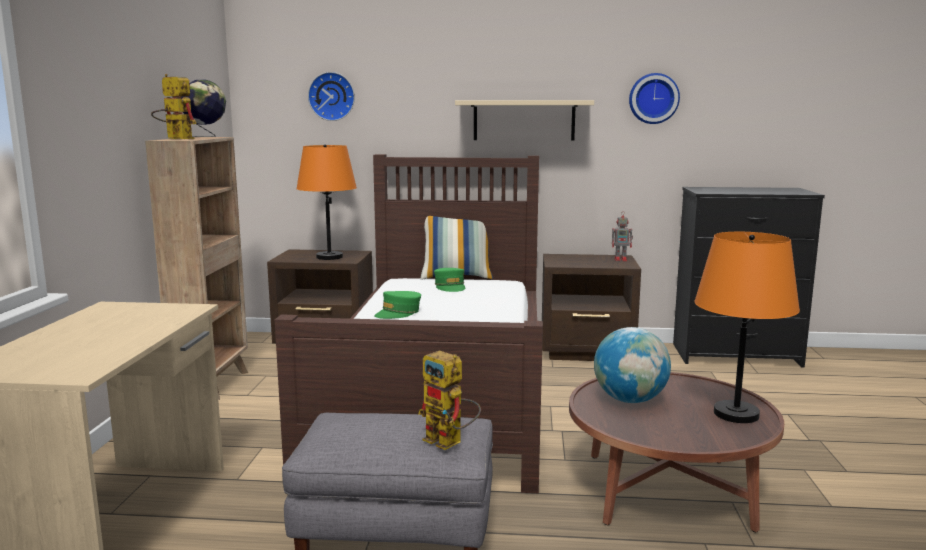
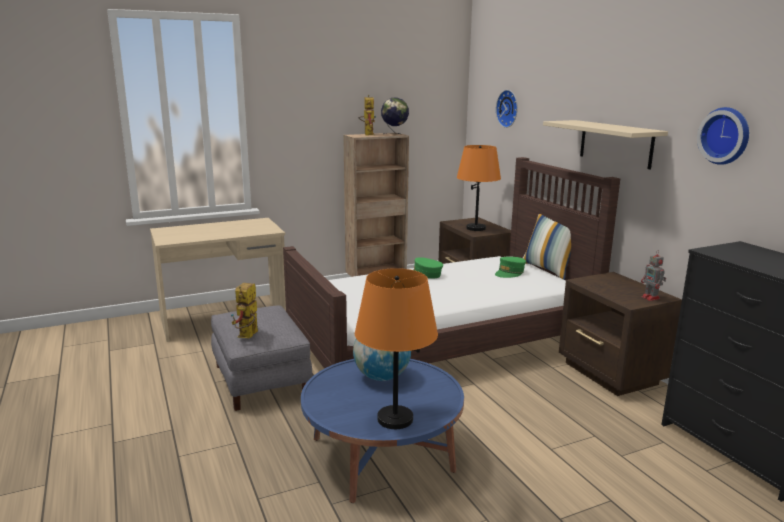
camera: 60 degrees right, 5 degrees up
brown coffee table [569,372,784,532] -> blue coffee table [301,359,464,503]

